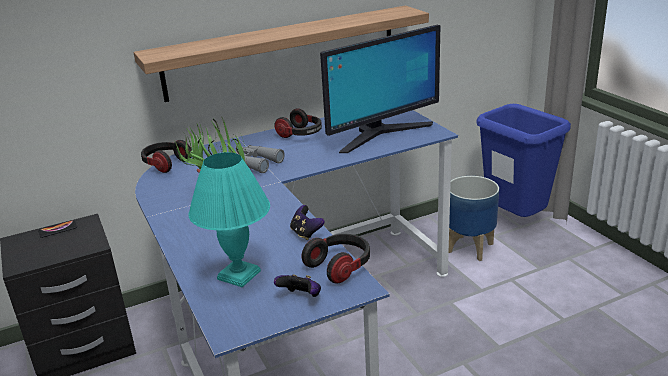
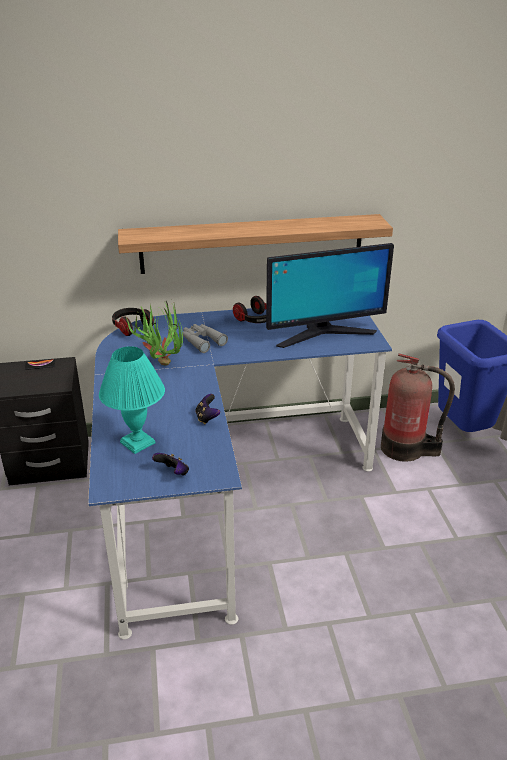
camera: 15 degrees right, 5 degrees up
headphones [302,234,370,284] -> none
planter [449,176,499,261] -> fire extinguisher [381,353,455,462]

